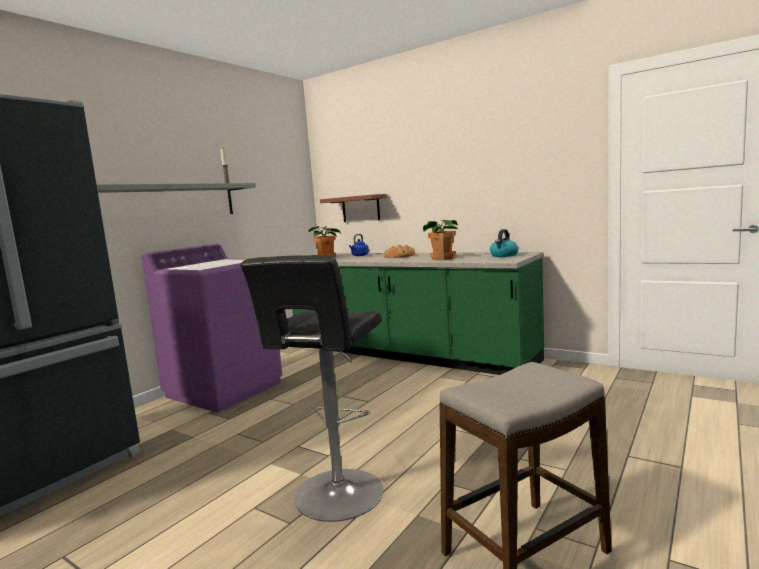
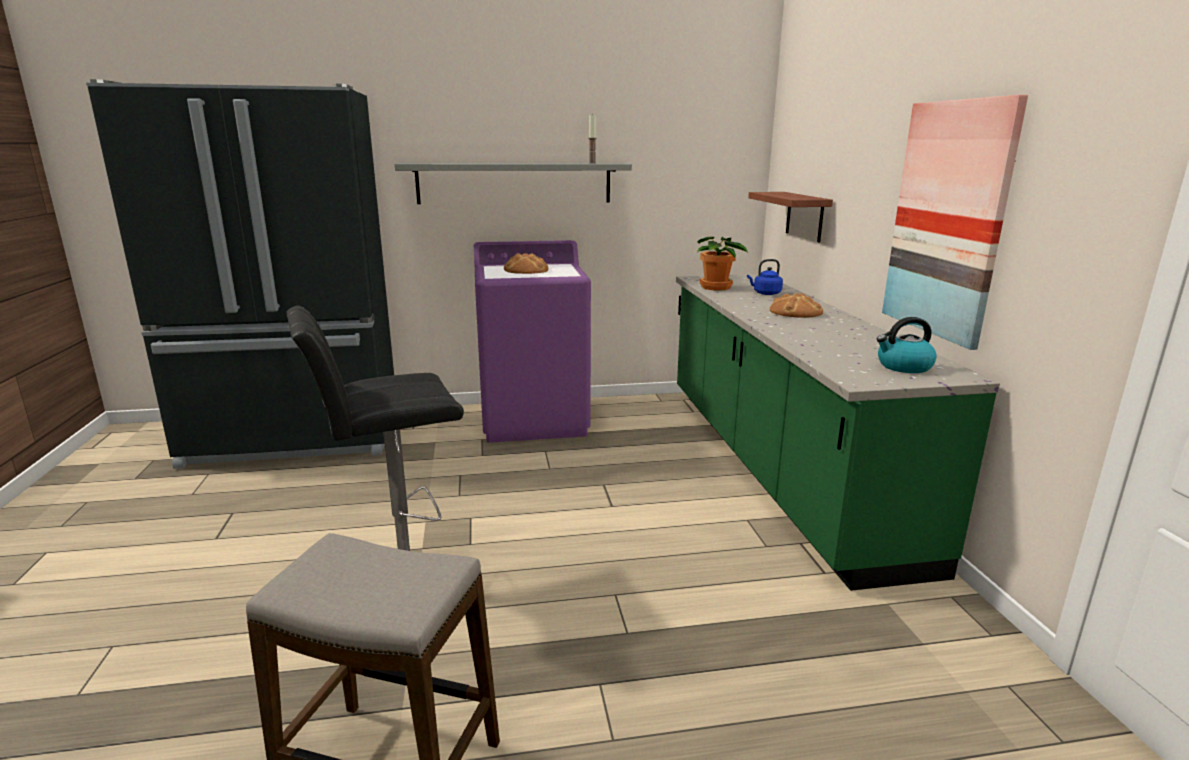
camera: 45 degrees right, 10 degrees up
potted plant [423,220,459,260] -> none
none -> bread [504,253,548,274]
none -> picture [882,94,1028,350]

